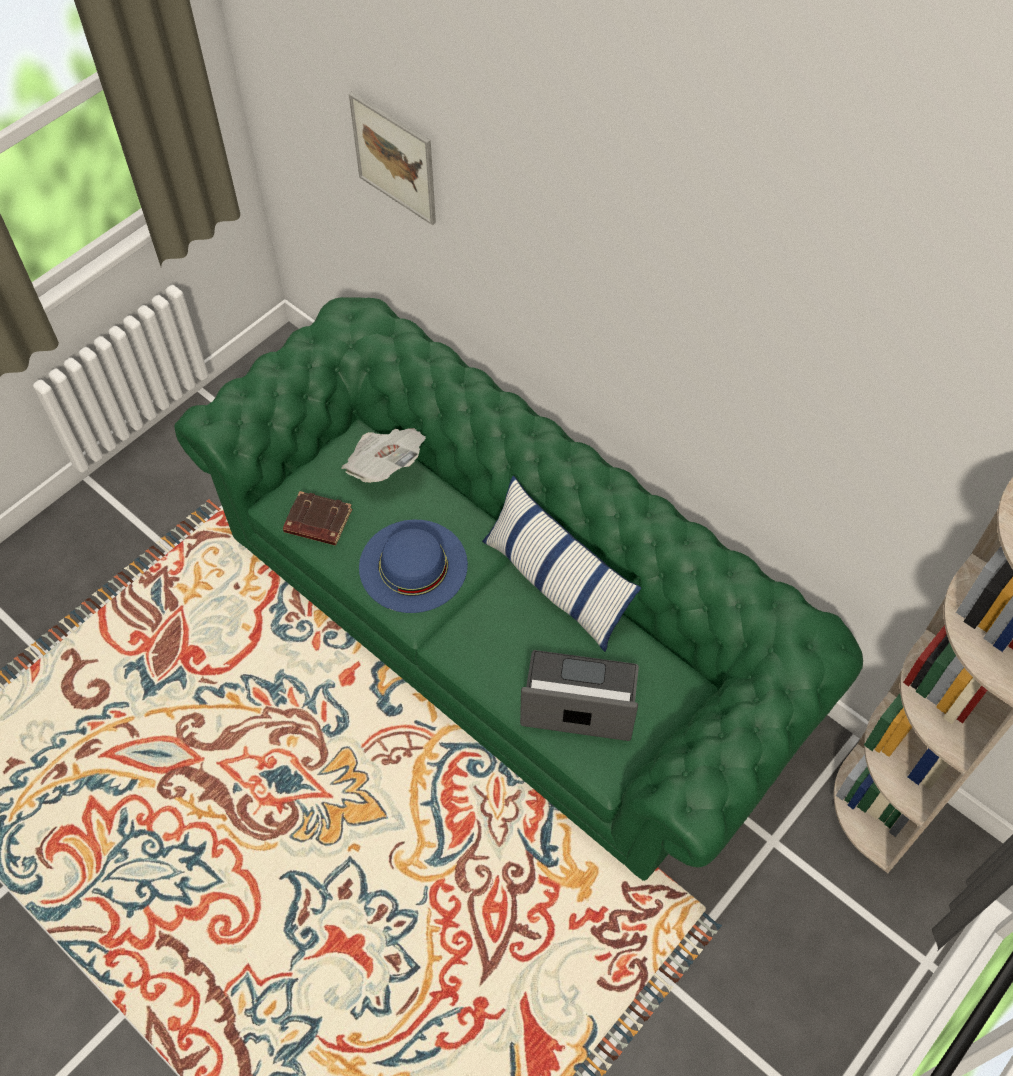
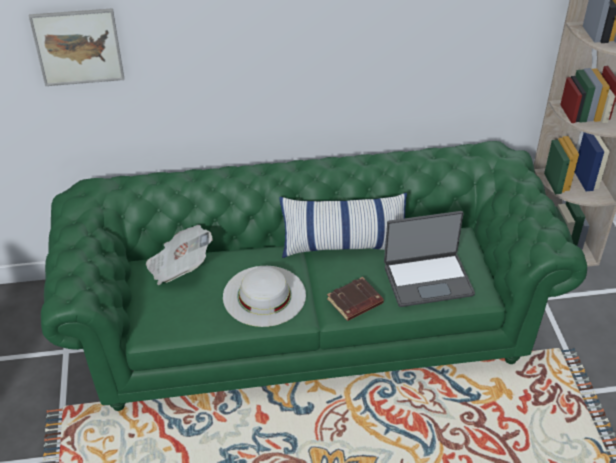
camera: 50 degrees left, 15 degrees down
brown book [283,491,352,545] -> brown book moved to [327,277,384,321]
blue hat [359,520,468,613] -> white hat [223,266,306,327]
laptop [520,650,639,741] -> laptop turned 150 degrees counterclockwise [384,211,475,307]

